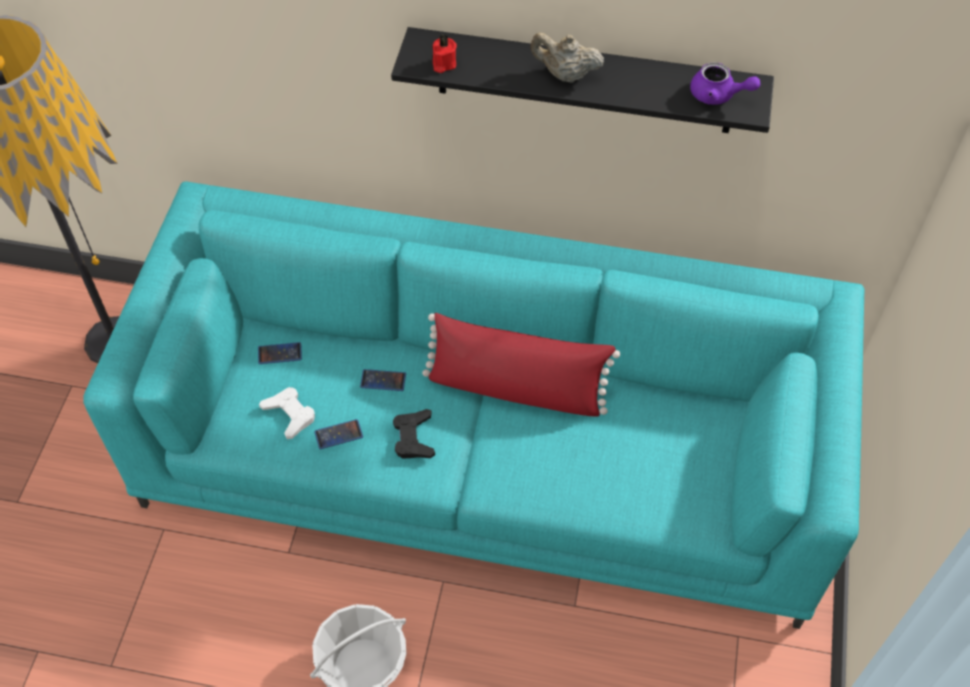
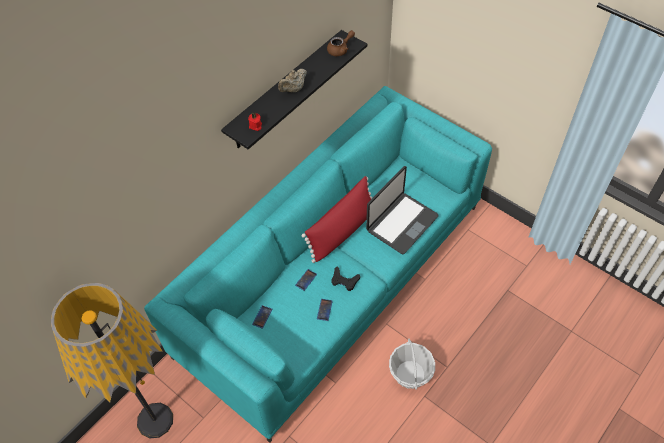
camera: 60 degrees left, 0 degrees up
white game controller [259,387,315,439] -> none
purple teapot [690,62,760,105] -> brown teapot [327,30,355,56]
none -> laptop [366,166,438,254]

